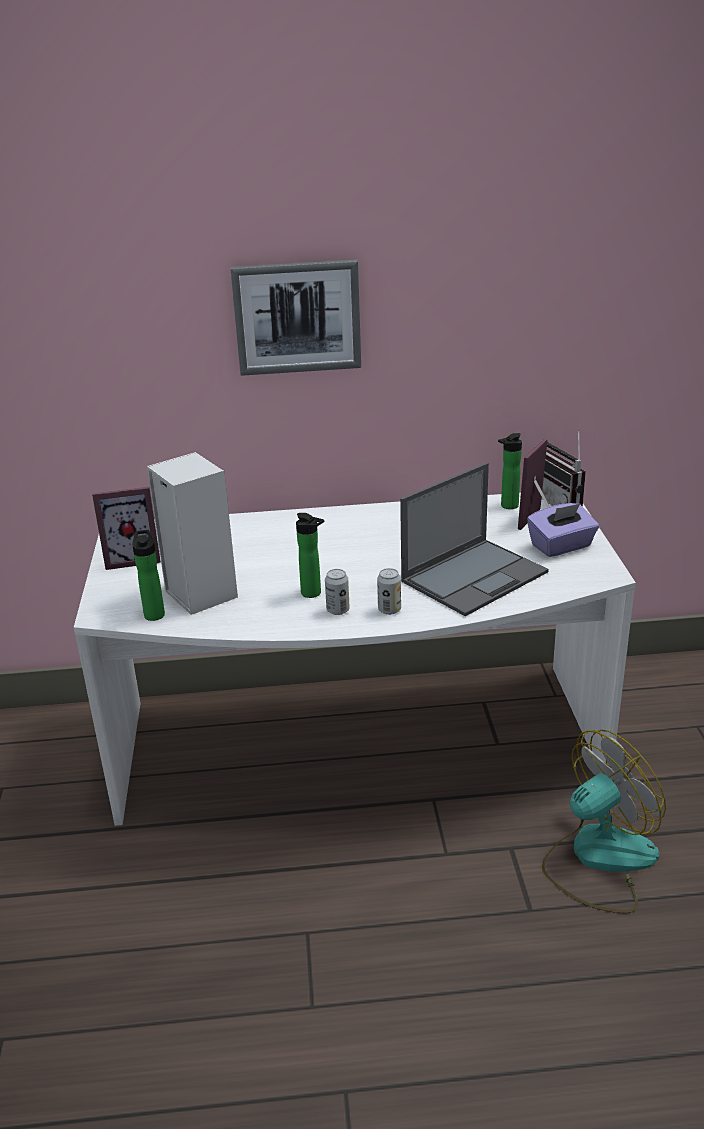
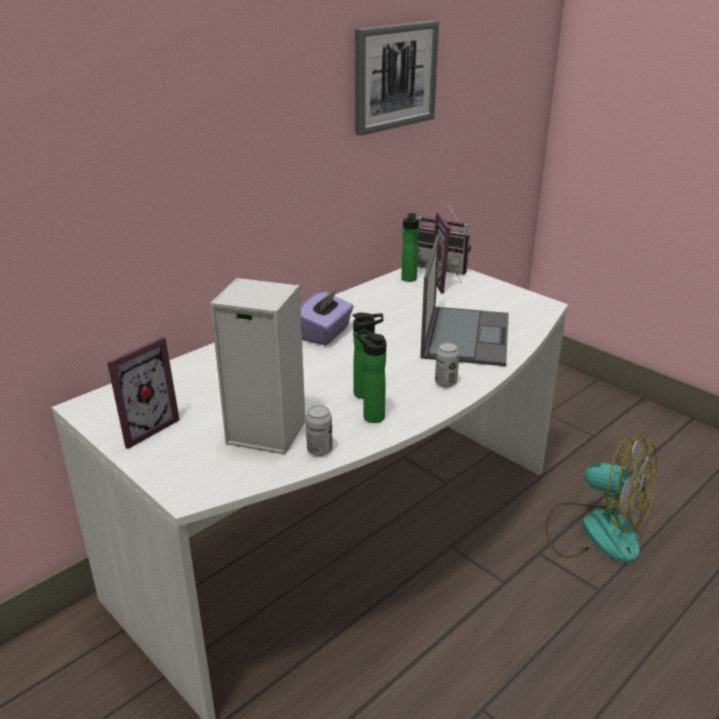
camera: 40 degrees left, 0 degrees up
bottle [132,530,165,621] -> bottle moved to [355,329,386,423]
picture [231,260,361,376] -> picture moved to [355,21,439,136]
can [325,569,349,615] -> can moved to [306,405,333,456]
purple tissue box [527,503,599,557] -> purple tissue box moved to [300,289,354,346]
fan [542,730,666,913] -> fan turned 105 degrees clockwise [545,434,657,563]

